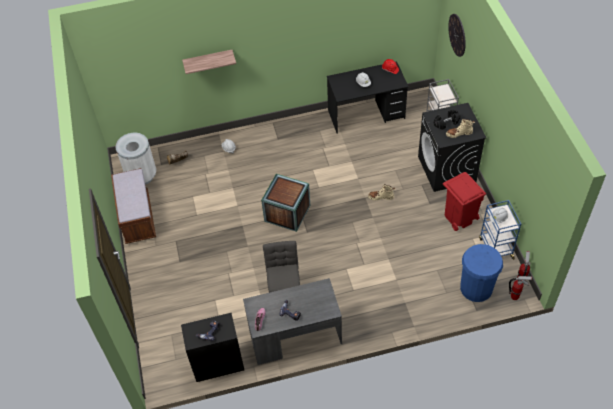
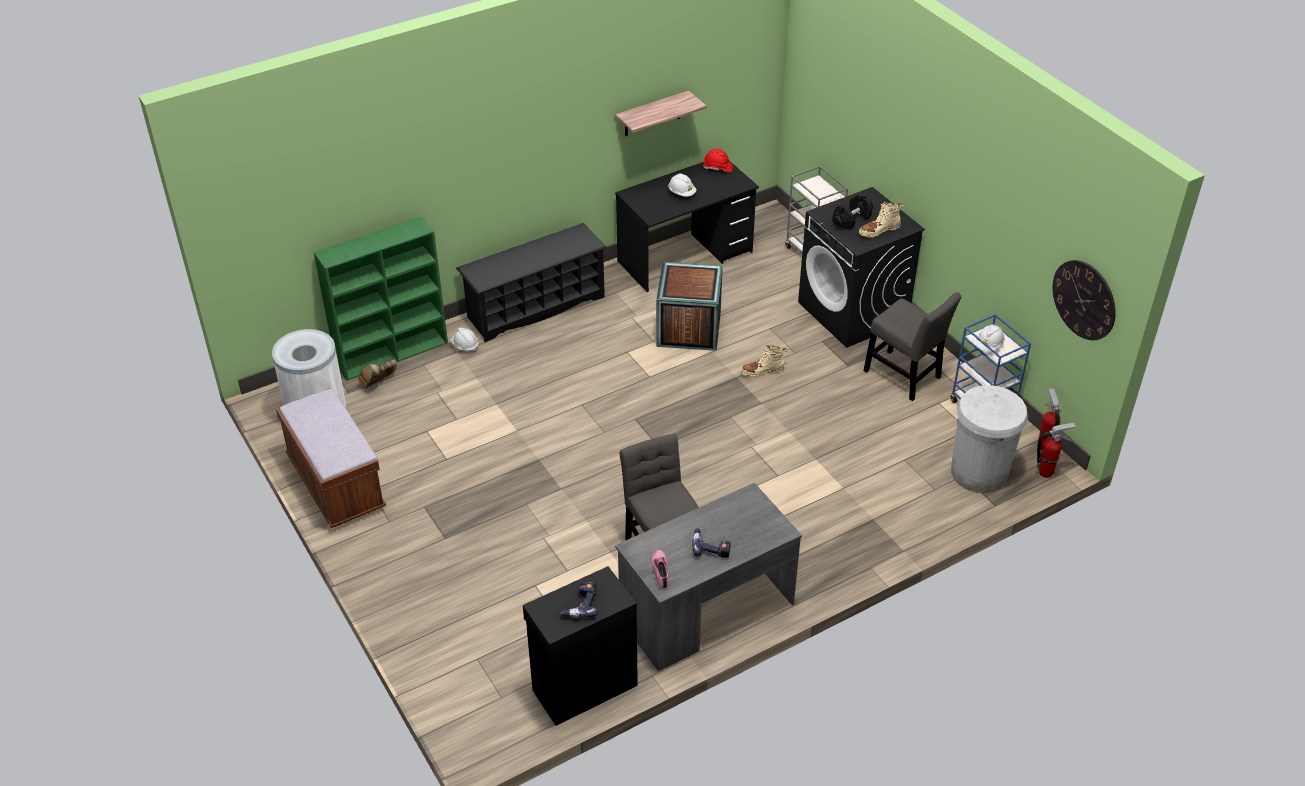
camera: 20 degrees left, 10 degrees down
shelf [182,50,236,74] -> shelf moved to [615,91,707,136]
crate [261,174,310,232] -> crate moved to [656,262,723,351]
red trash can [443,172,486,231] -> grey chair [863,292,961,401]
wall clock [448,14,466,57] -> wall clock moved to [1052,260,1116,340]
blue trash can [460,244,503,302] -> white trash can [951,385,1028,494]
none -> green bookcase [314,216,448,381]
none -> black shoe rack [456,223,607,342]

